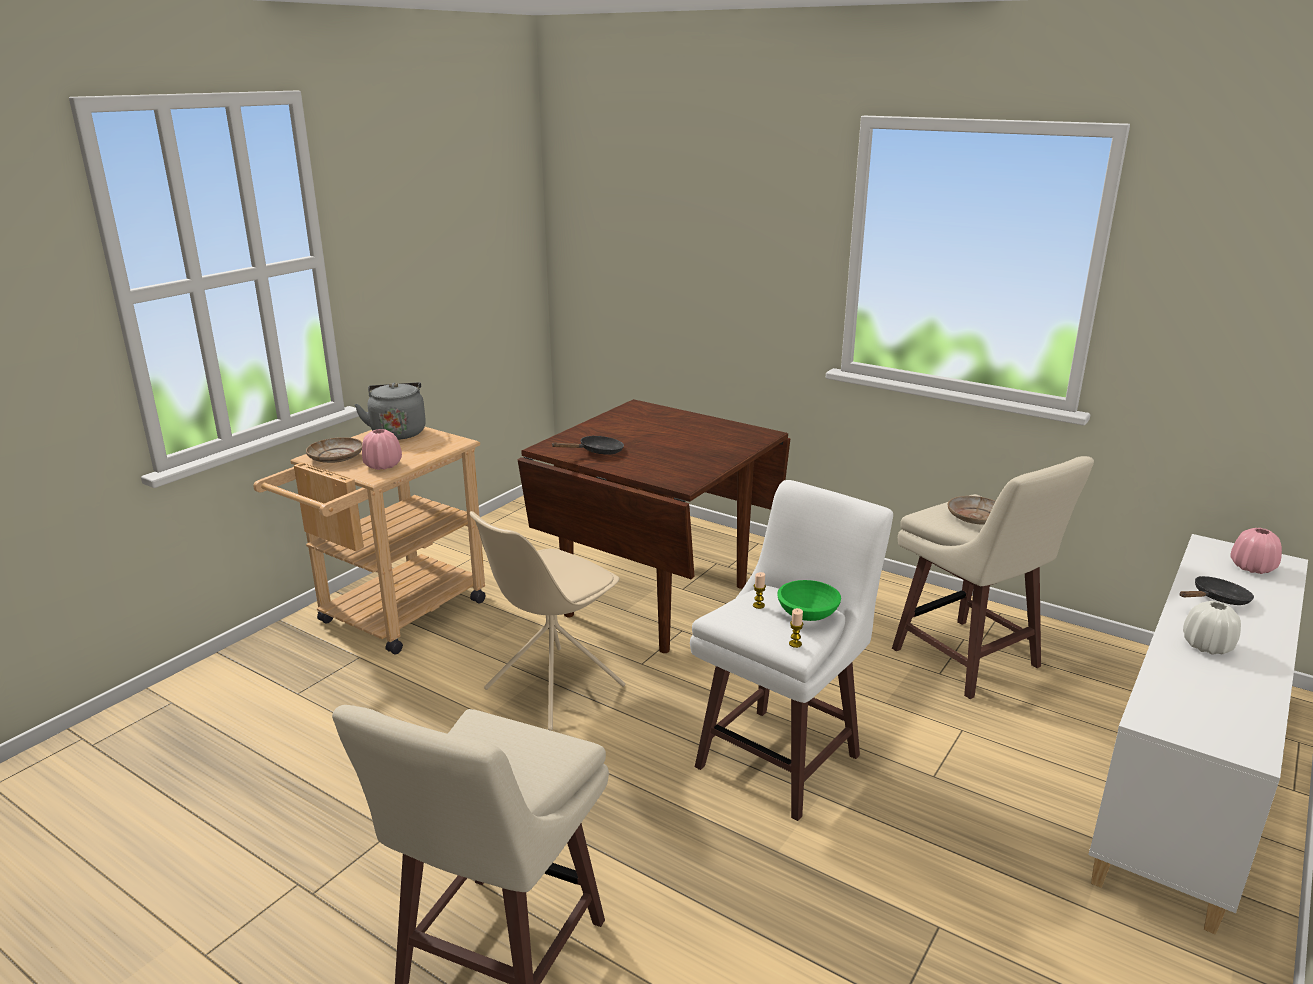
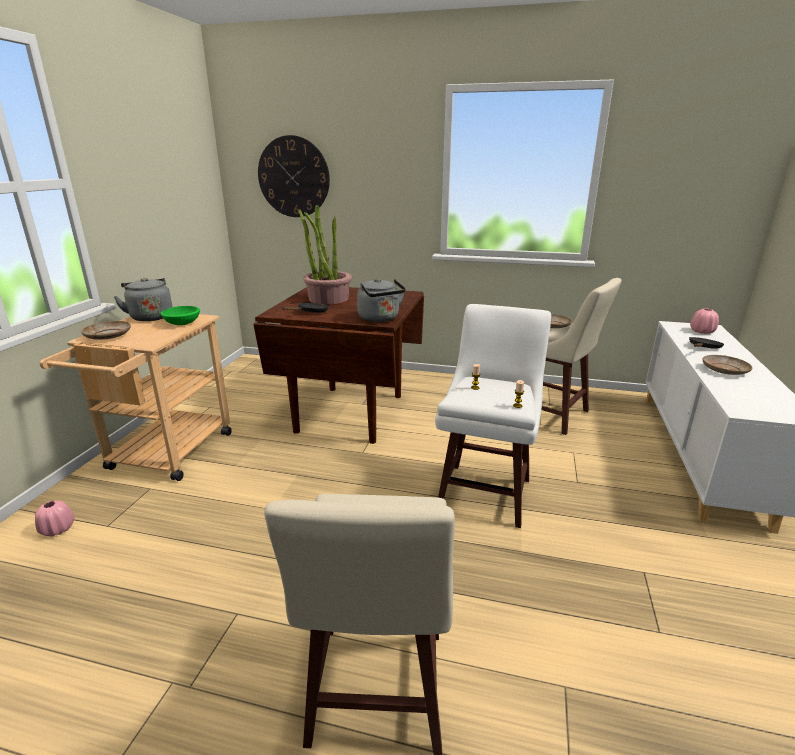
camera: 20 degrees left, 0 degrees up
pink vase [362,429,402,470] -> pink vase moved to [35,500,74,537]
beige chair [470,511,626,731] -> none
green bowl [777,580,841,621] -> green bowl moved to [161,306,200,325]
white vase [1183,601,1241,655] -> beige plate [703,355,752,375]
none -> wall clock [258,135,330,217]
none -> potted plant [298,205,352,304]
none -> grey kettle [357,278,406,322]

